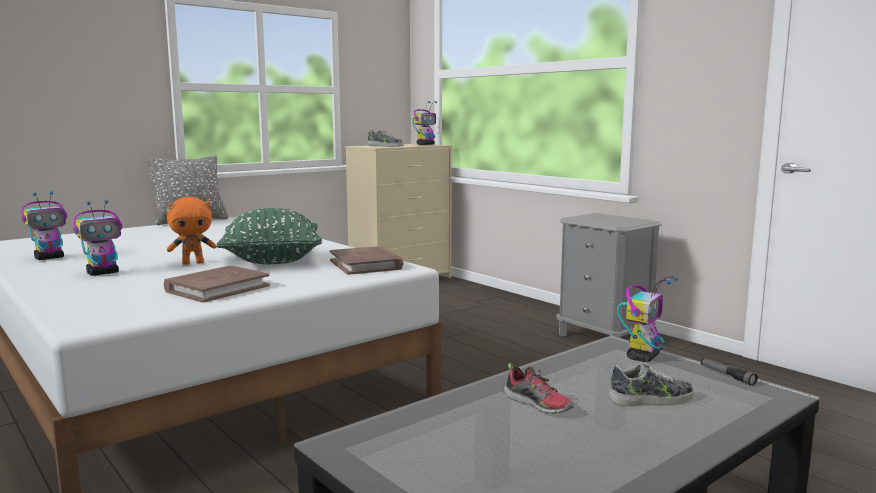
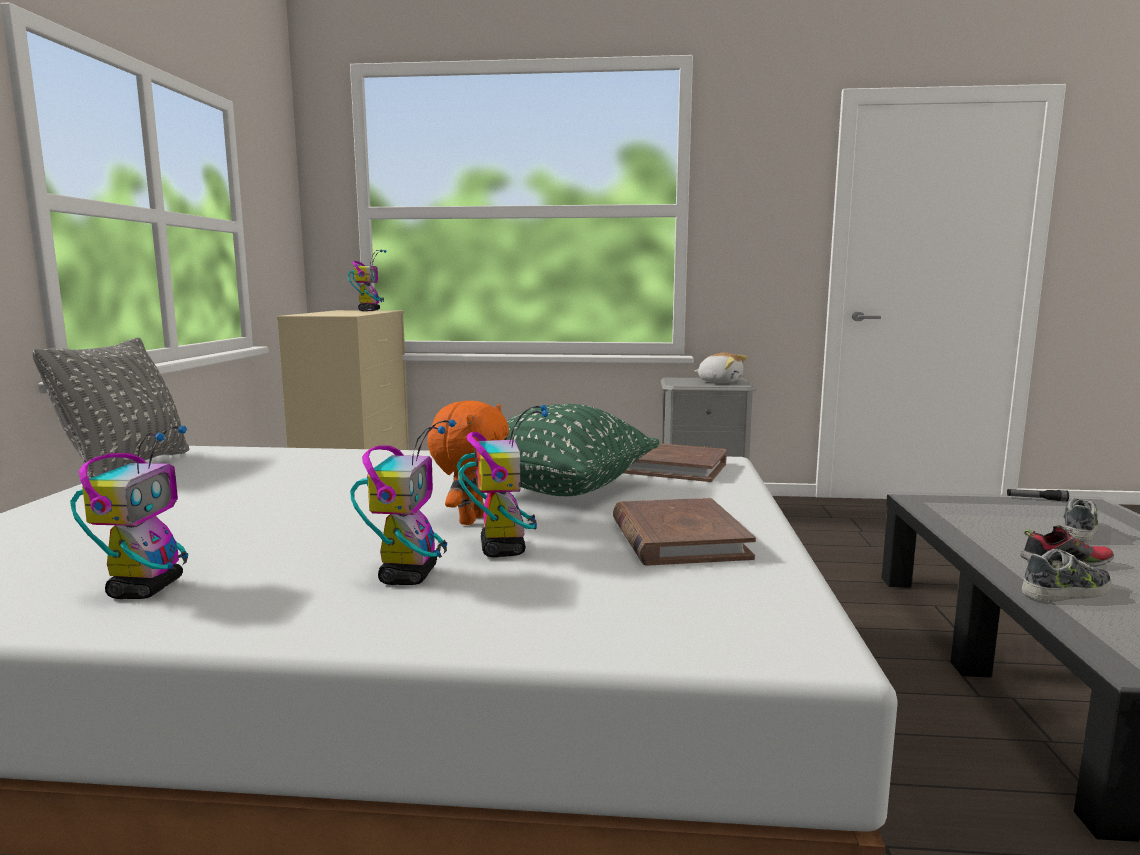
camera: 45 degrees left, 0 degrees up
shoe [367,129,403,147] -> shoe moved to [1022,549,1111,602]
toy robot [617,276,678,362] -> toy robot moved to [457,405,549,557]
none -> plush toy [695,352,747,383]

